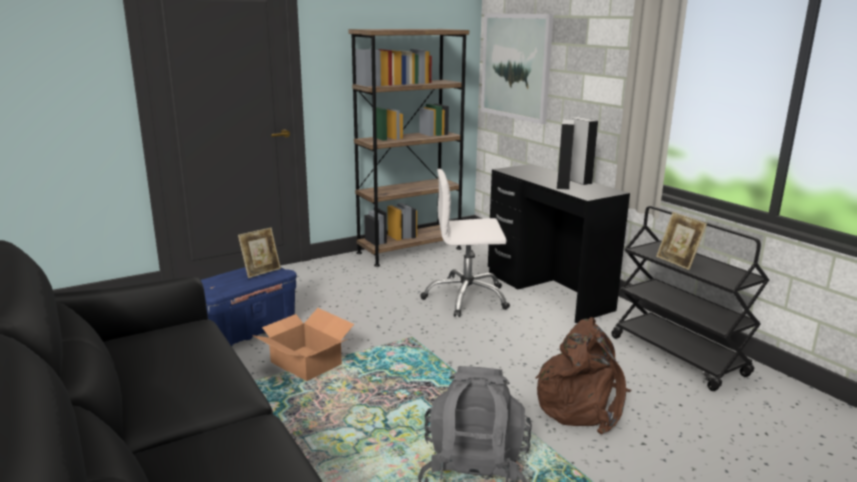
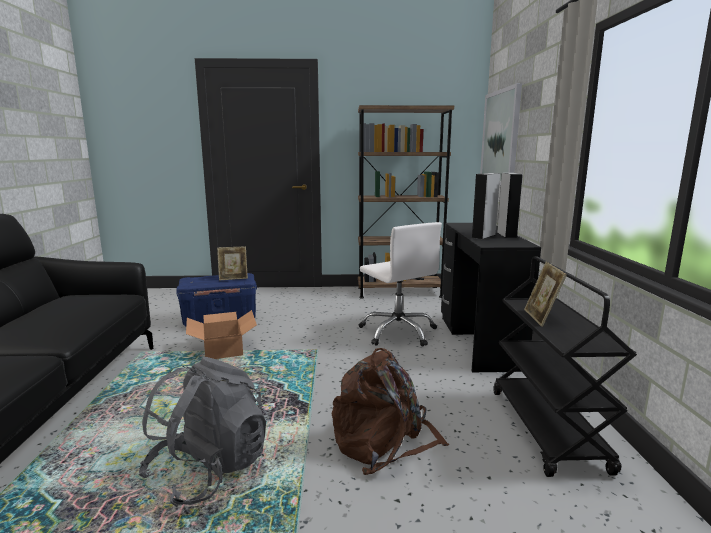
camera: 30 degrees right, 5 degrees down
white office chair [420,169,510,317] -> white office chair turned 150 degrees counterclockwise [359,222,442,347]

